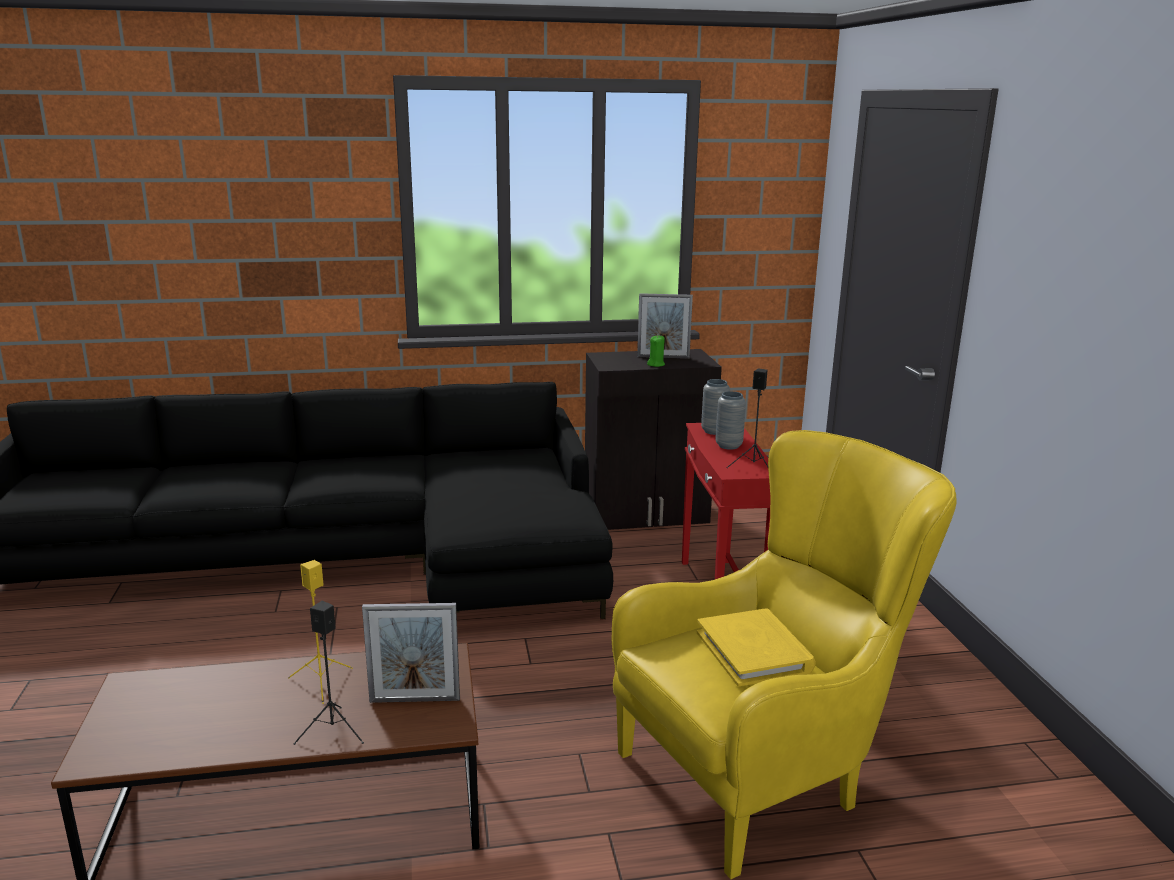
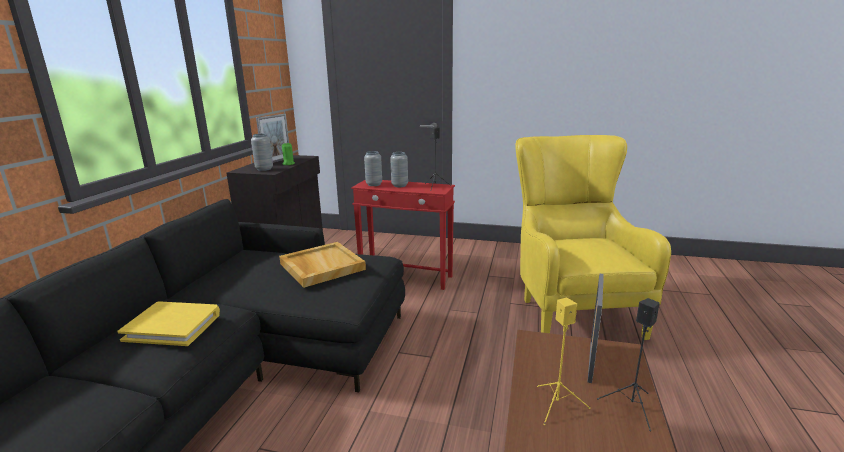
camera: 65 degrees left, 0 degrees up
yellow book [697,608,816,686] -> yellow book moved to [117,301,220,346]
none -> grey vase [251,134,273,171]
none -> beige tray [279,242,366,288]

